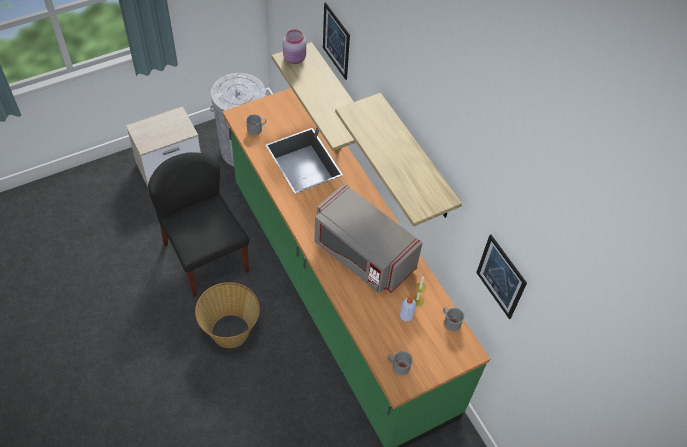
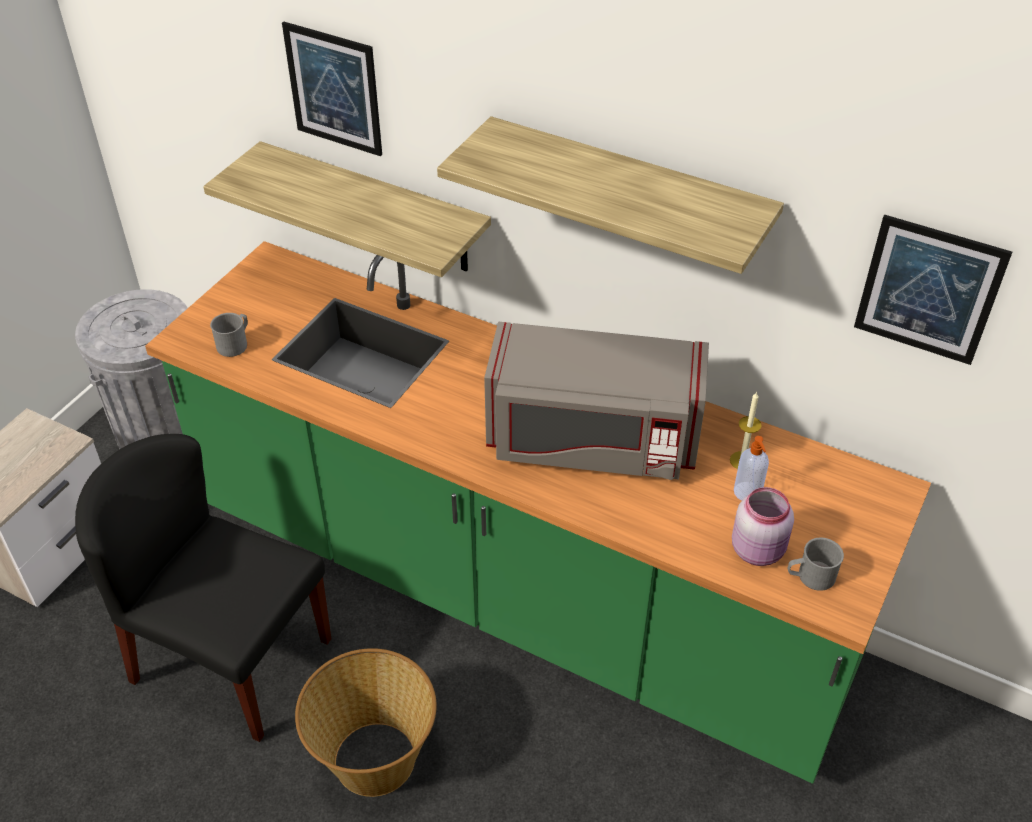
camera: 30 degrees left, 10 degrees down
pink jar [283,30,306,64] -> pink jar moved to [732,487,794,566]
grey mug [443,307,464,331] -> none

